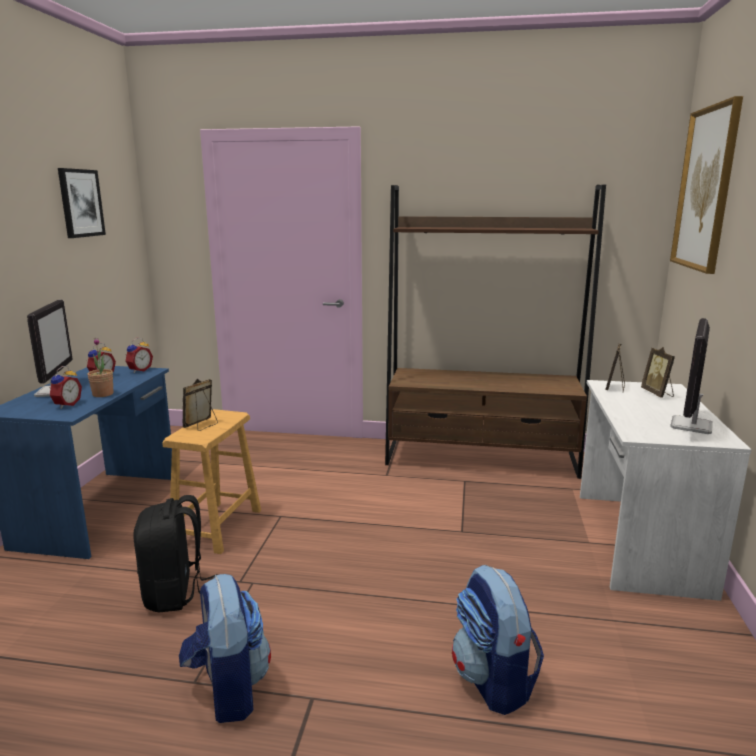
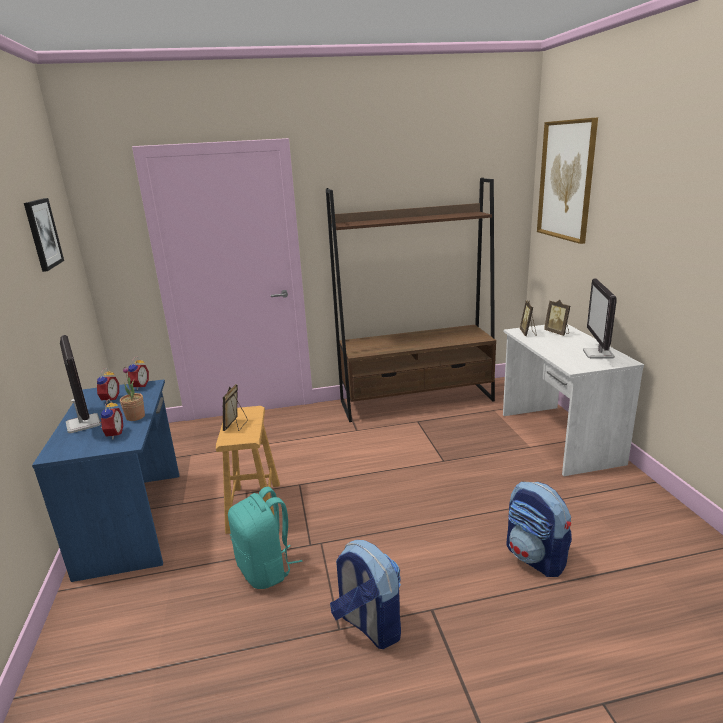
camera: 20 degrees left, 5 degrees up
black backpack [133,495,218,612] -> turquoise backpack [228,487,302,589]

